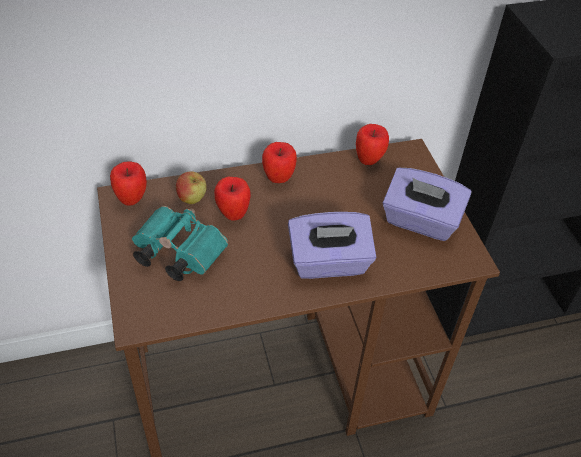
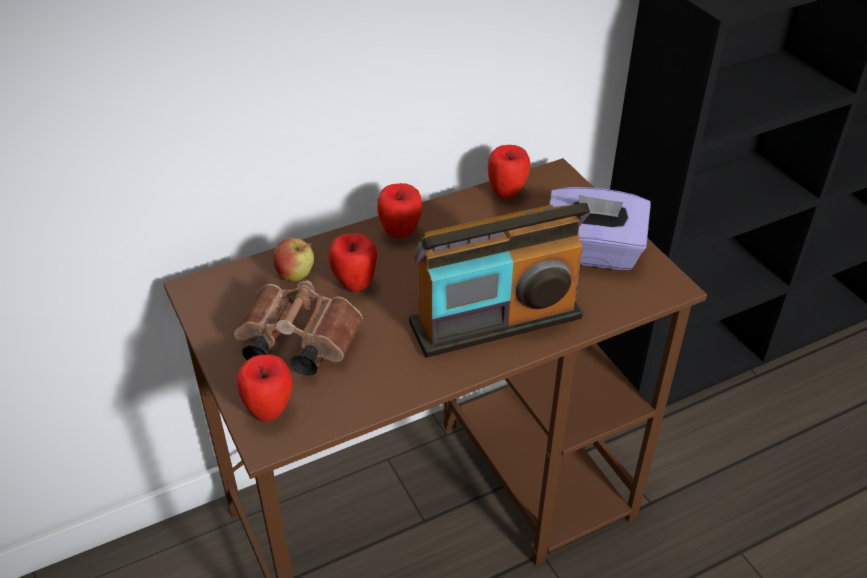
camera: 10 degrees left, 5 degrees down
apple [110,161,147,206] -> apple moved to [237,354,292,422]
turquoise binoculars [132,206,228,281] -> brown binoculars [234,280,363,376]
purple tissue box [288,212,376,279] -> radio [409,203,590,358]

